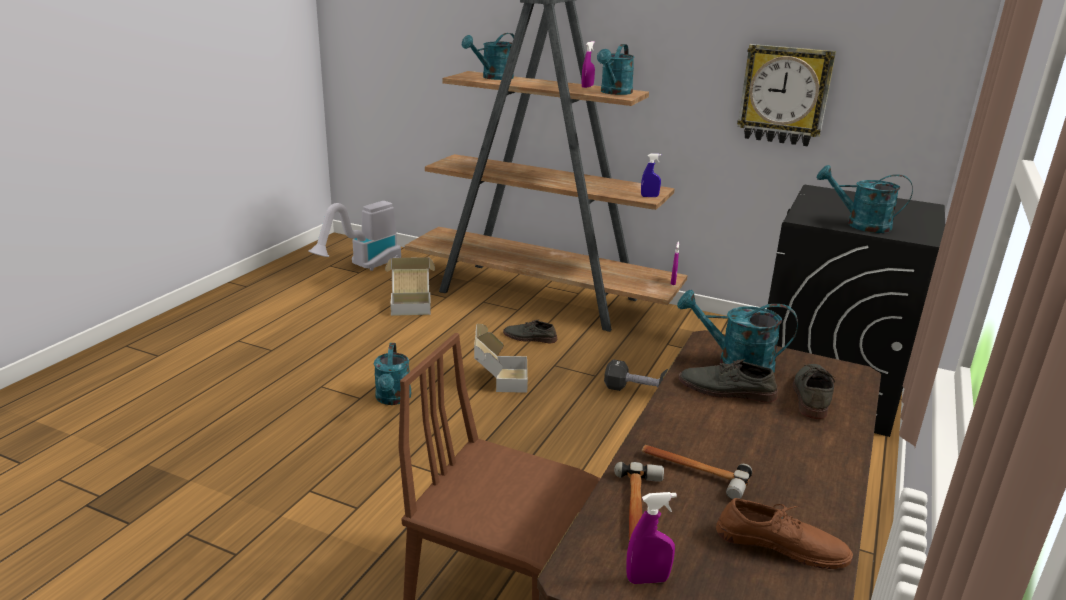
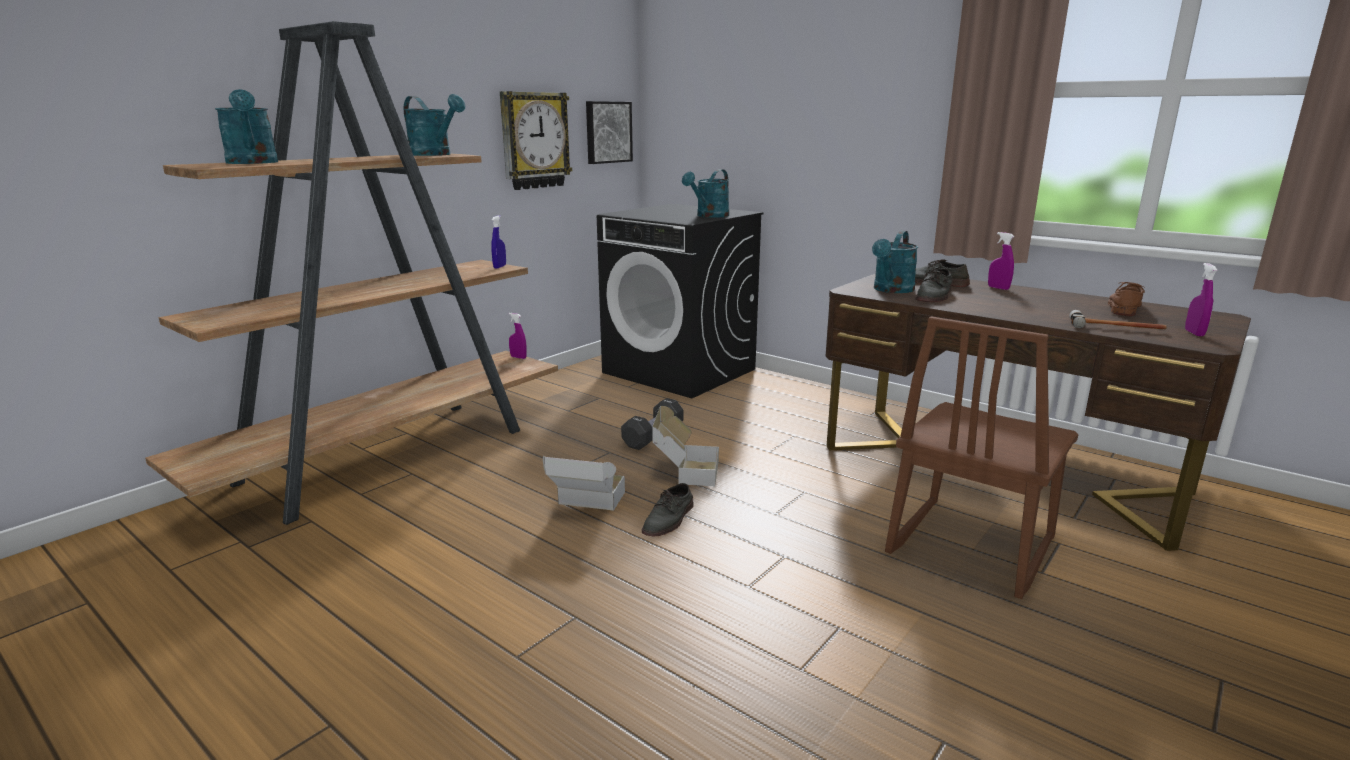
camera: 75 degrees left, 5 degrees down
vacuum cleaner [308,201,401,271] -> none
turquoise watering can [374,343,411,405] -> none
cardboard box [385,257,435,316] -> cardboard box moved to [652,406,719,486]
grey shoe [503,319,557,343] -> grey shoe moved to [642,483,694,536]
purple spray bottle [581,41,595,88] -> purple spray bottle moved to [988,232,1014,290]
hammer [641,445,752,499] -> none
none -> picture [586,101,633,164]

